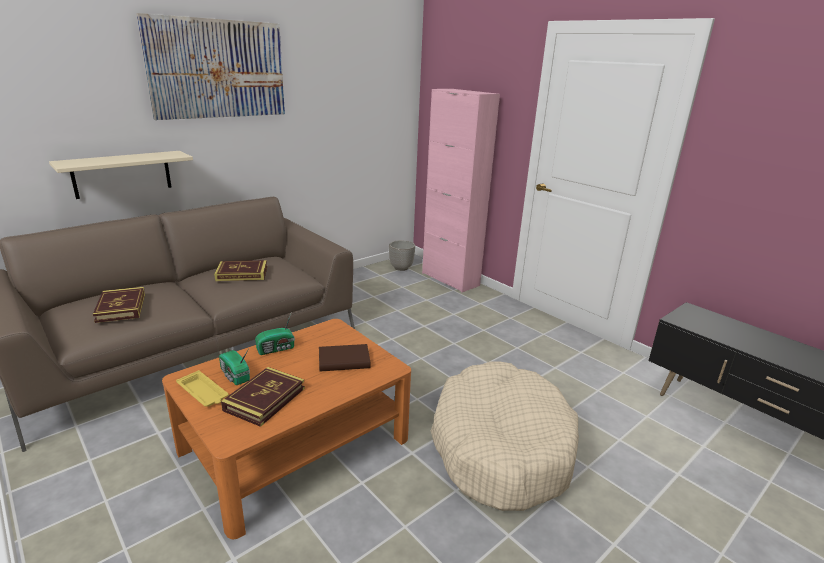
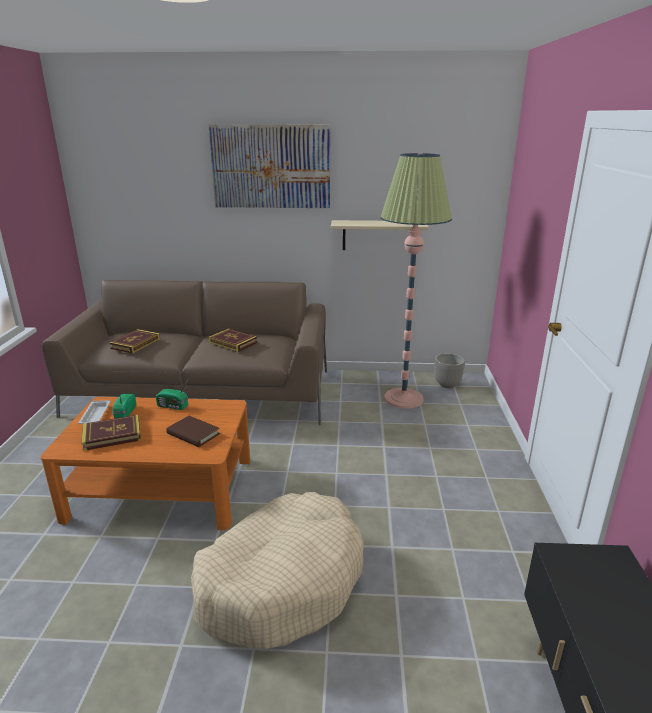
camera: 45 degrees right, 0 degrees up
beige shelf [49,151,193,199] -> beige shelf moved to [331,220,429,250]
yellow tray [176,370,229,407] -> white tray [78,400,111,424]
pink cabinet [422,89,500,292] -> none
none -> floor lamp [380,153,452,409]

